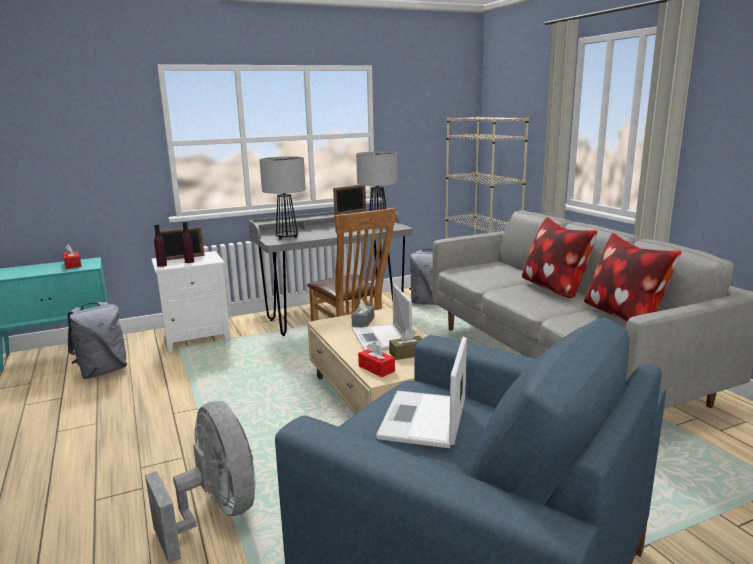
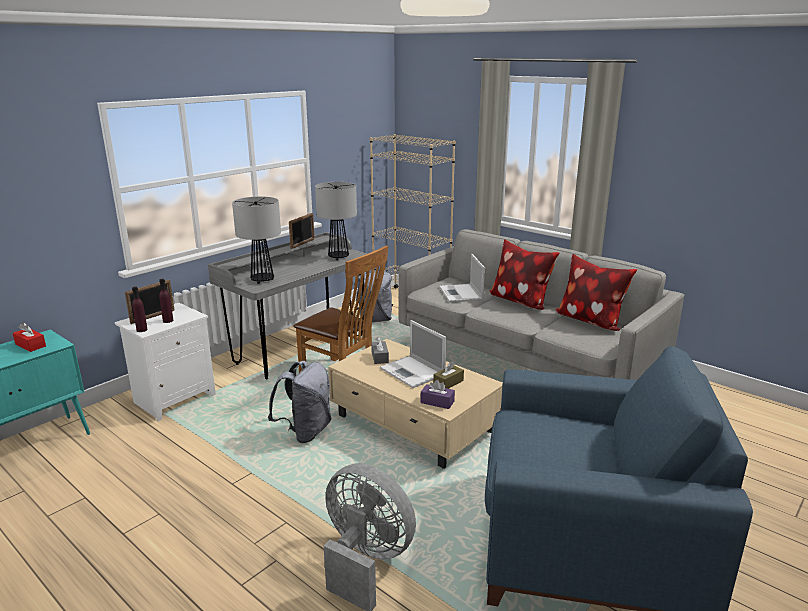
camera: 25 degrees left, 5 degrees up
grey backpack [68,302,127,379] -> grey backpack moved to [268,361,331,443]
red tissue box [358,342,395,377] -> purple tissue box [421,380,455,409]
laptop [376,337,467,448] -> laptop moved to [439,254,485,303]

